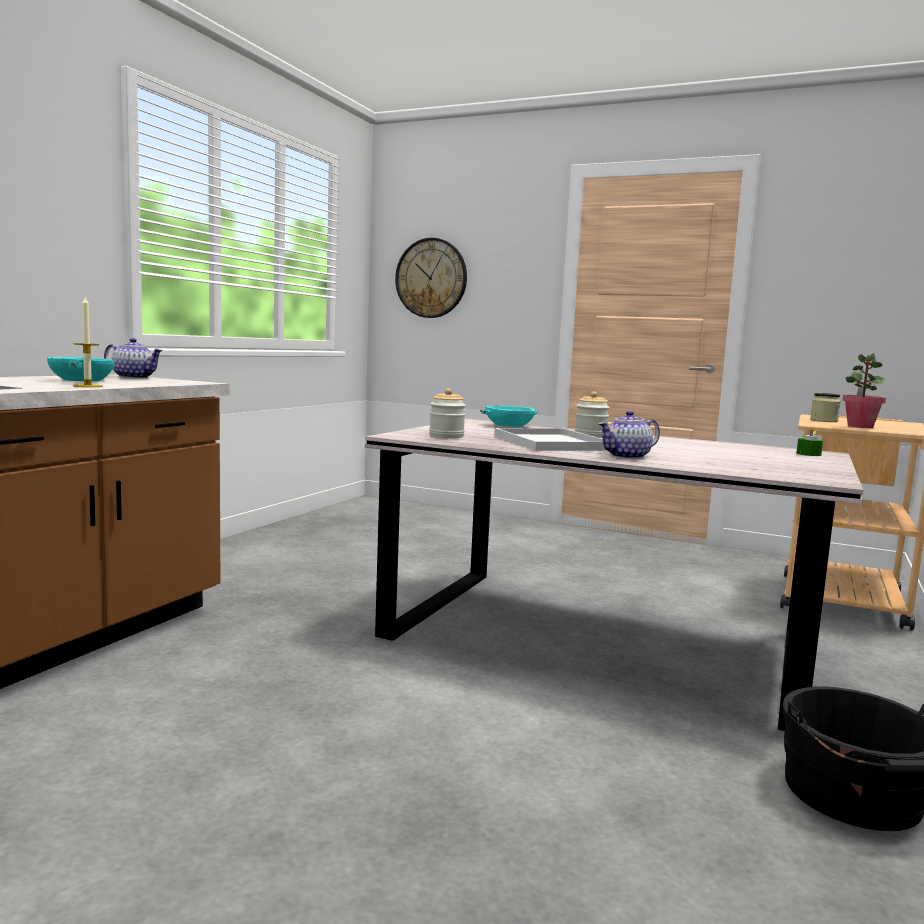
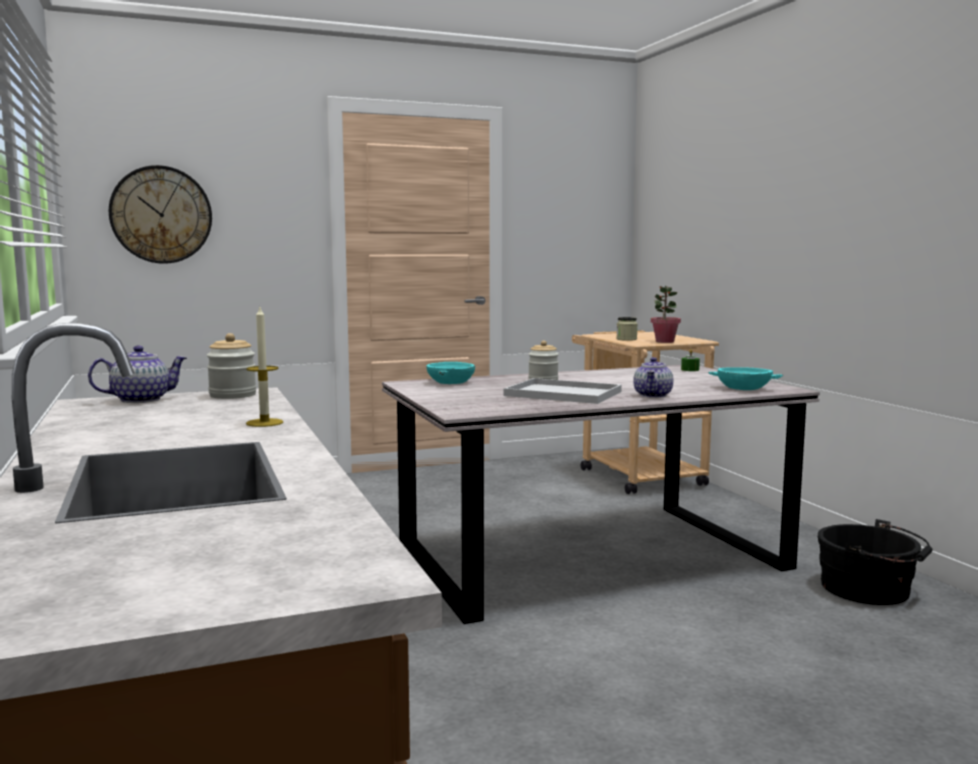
camera: 45 degrees left, 0 degrees up
turquoise bowl [47,357,115,381] -> turquoise bowl moved to [708,367,783,390]
jar [429,388,466,438] -> jar moved to [207,333,256,399]

